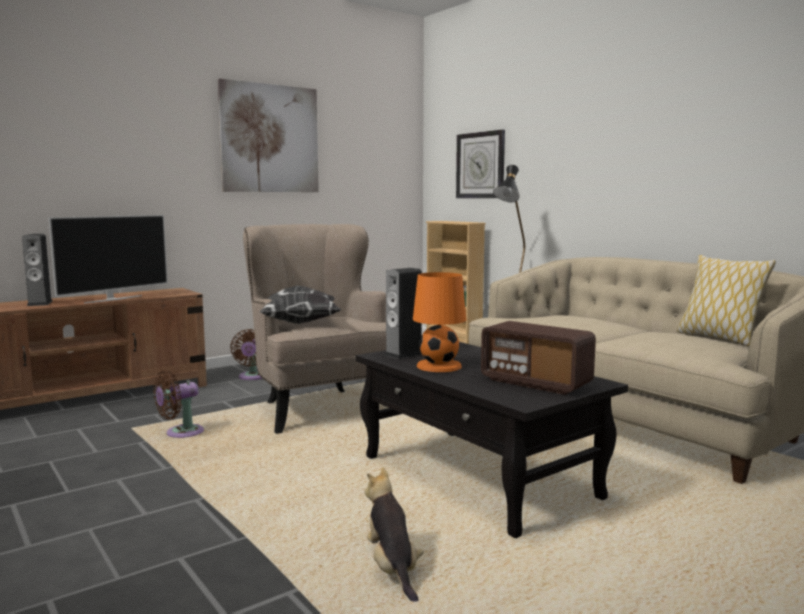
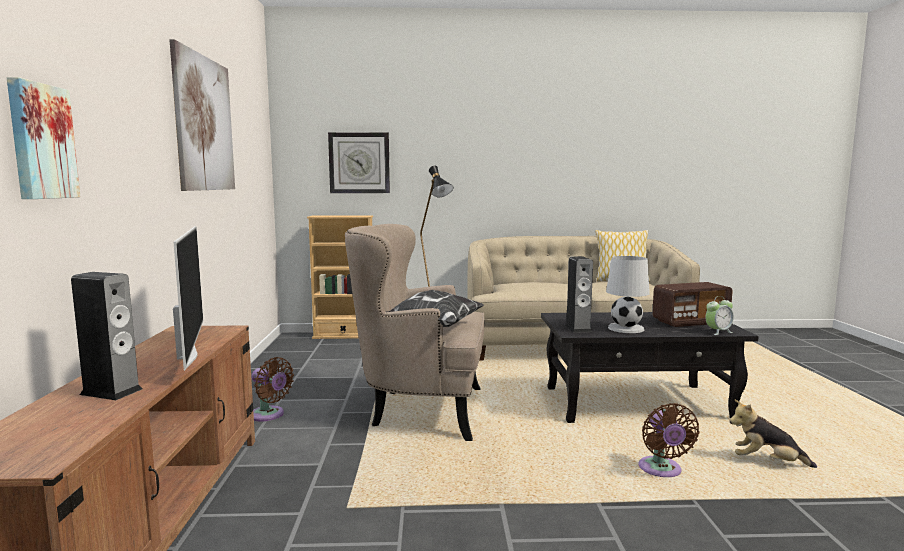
camera: 55 degrees left, 0 degrees up
brown fan [153,370,204,438] -> brown fan moved to [638,403,700,477]
orange table lamp [413,272,466,372] -> white table lamp [606,256,650,333]
none -> picture [7,77,80,199]
none -> alarm clock [705,296,734,335]

